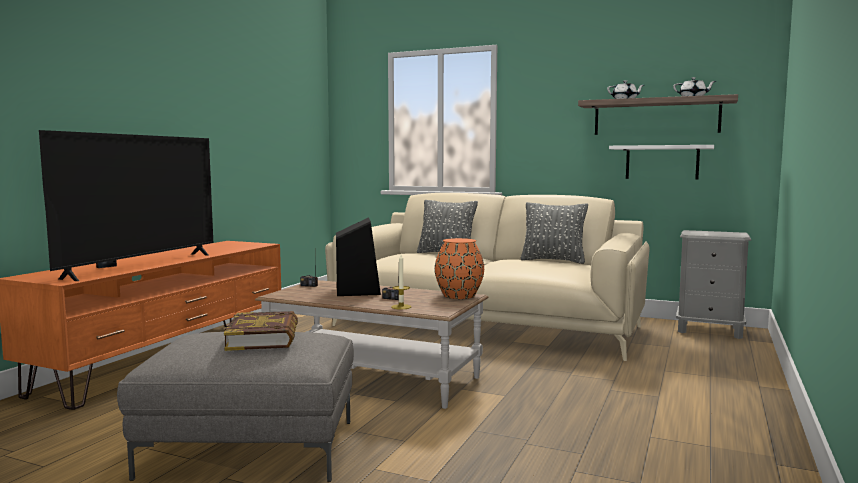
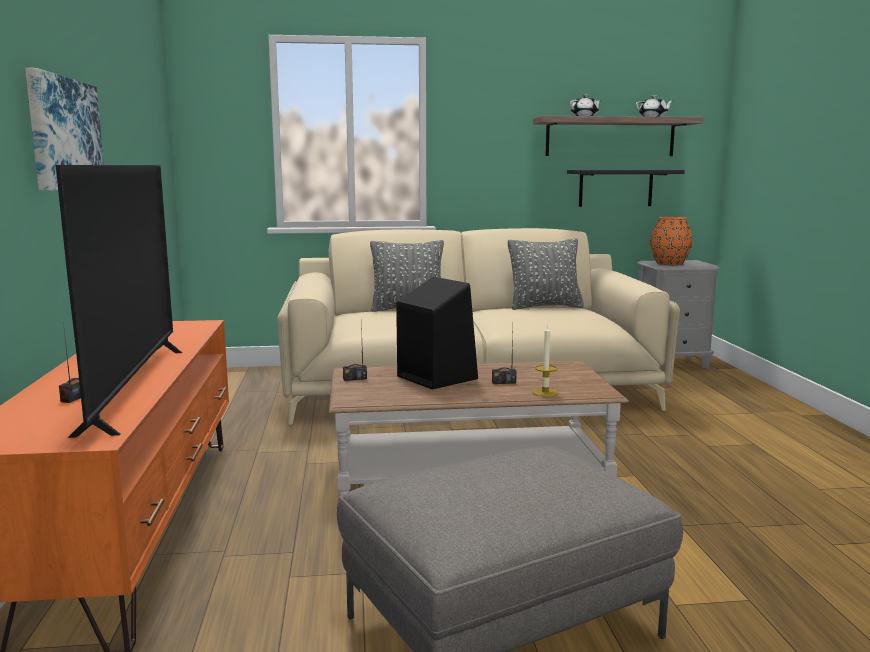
camera: 30 degrees left, 5 degrees up
book [224,311,298,351] -> none
orange vase [435,238,484,299] -> orange vase moved to [650,217,692,265]
white shelf [609,145,714,180] -> black shelf [567,170,685,207]
none -> picture [25,68,104,191]

